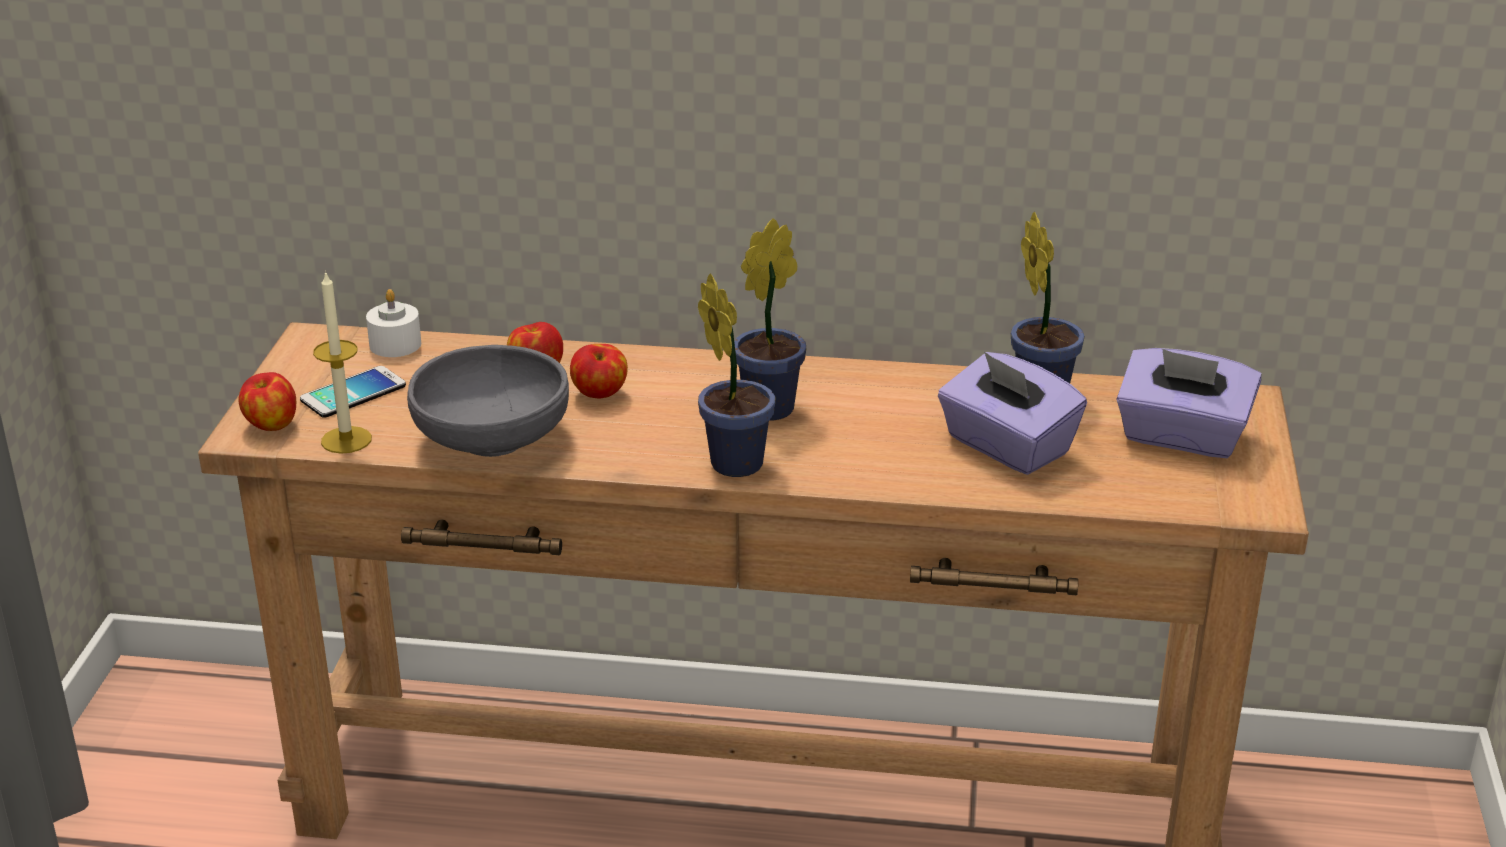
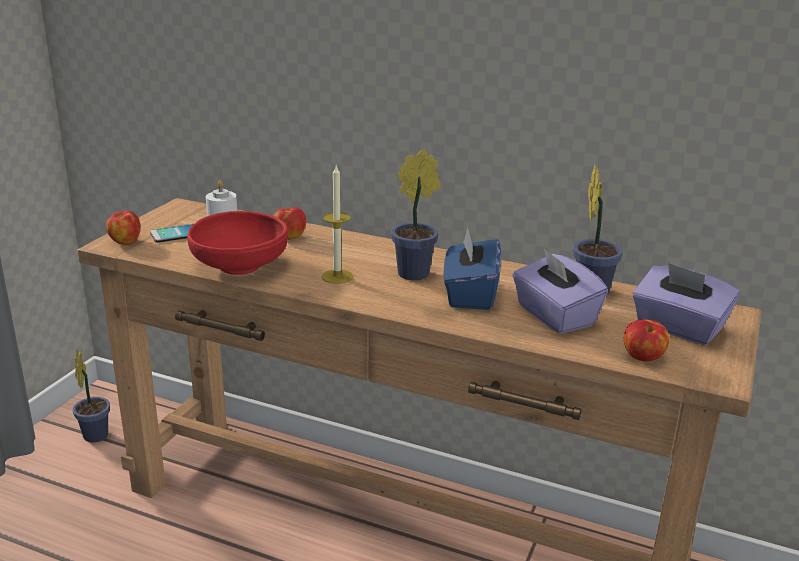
camera: 15 degrees right, 5 degrees down
candle [313,271,372,454] -> candle moved to [322,164,353,284]
grey bowl [407,345,569,457] -> red bowl [187,211,288,275]
apple [570,344,628,398] -> apple moved to [624,319,669,362]
potted plant [698,273,775,477] -> potted plant moved to [73,349,110,442]
none -> blue tissue box [443,227,501,310]

